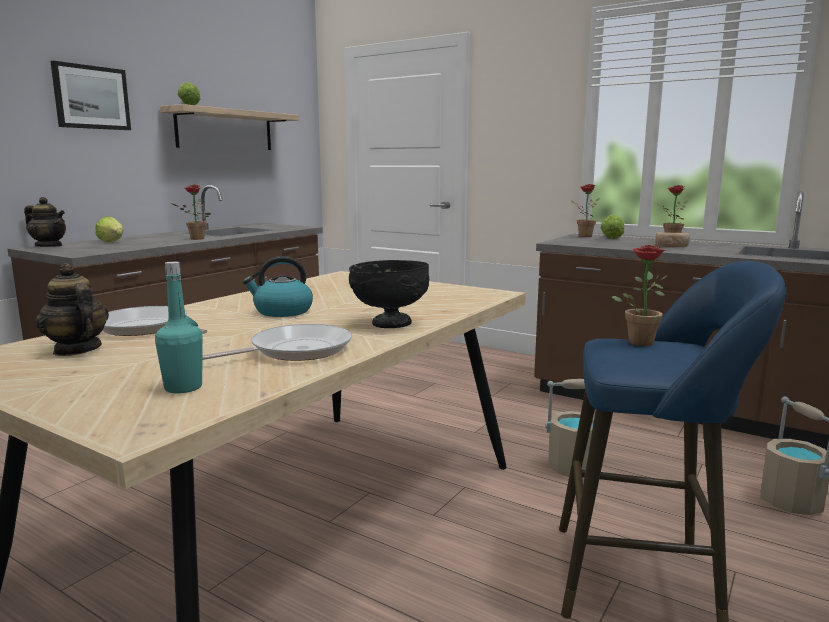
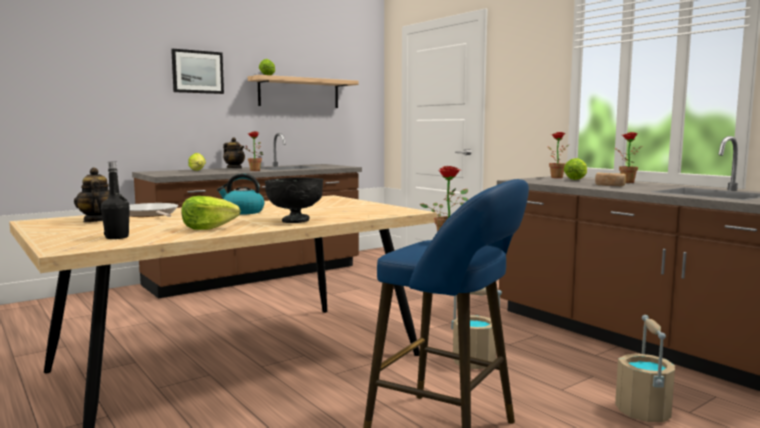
camera: 20 degrees right, 5 degrees down
teapot [24,197,66,247] -> teapot moved to [223,137,245,168]
turquoise bottle [155,261,203,393] -> black bottle [101,162,130,239]
frying pan [202,324,352,361] -> lettuce [181,196,240,230]

